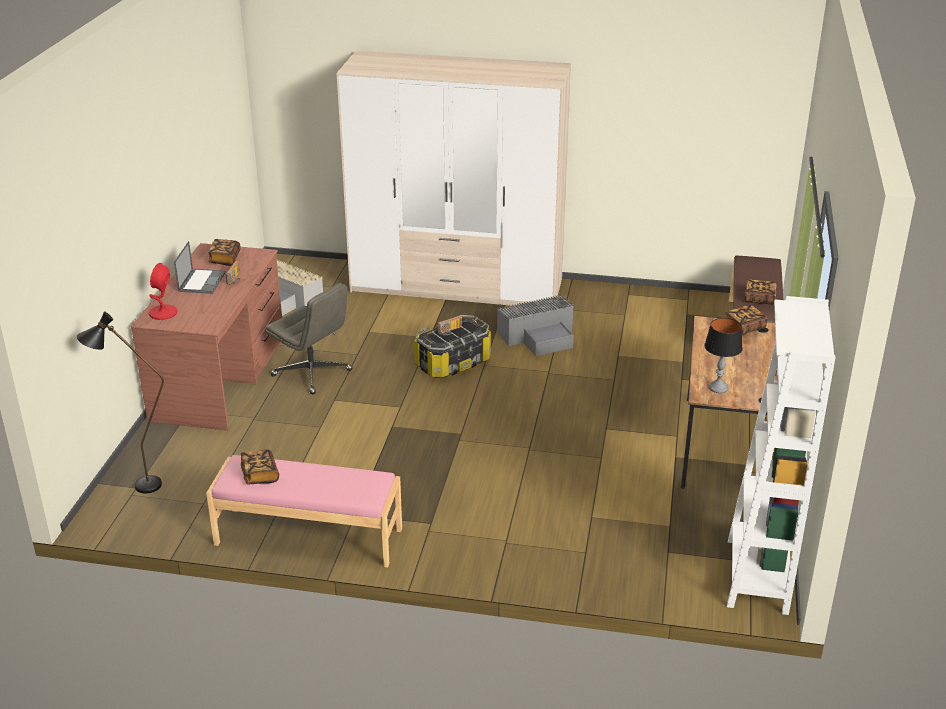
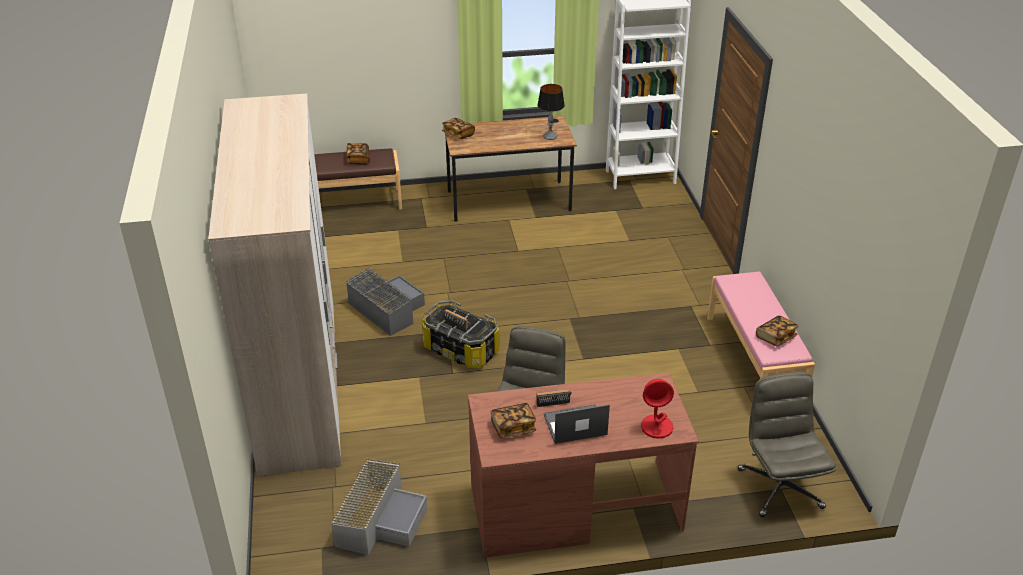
camera: 110 degrees left, 5 degrees up
black floor lamp [77,311,164,494] -> grey office chair [738,372,836,517]

